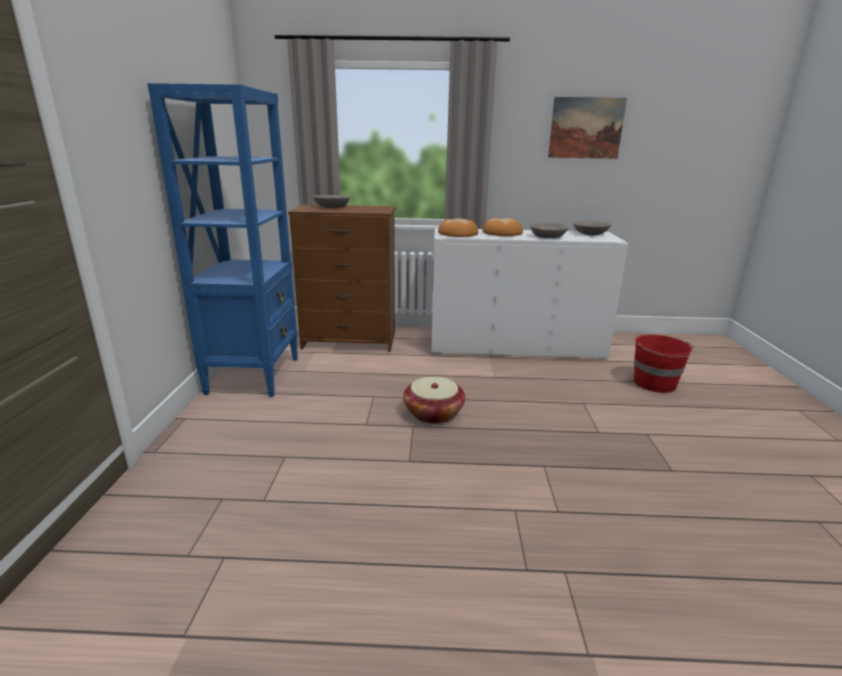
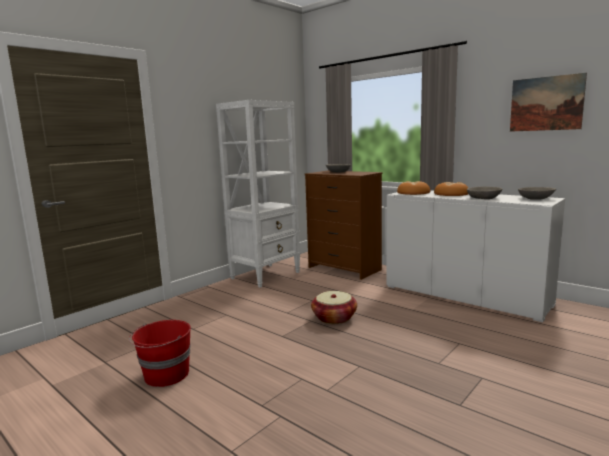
camera: 40 degrees right, 10 degrees down
blue bookcase [147,83,298,397] -> white bookcase [216,100,300,288]
red bucket [634,334,695,393] -> red bucket moved to [129,320,191,387]

